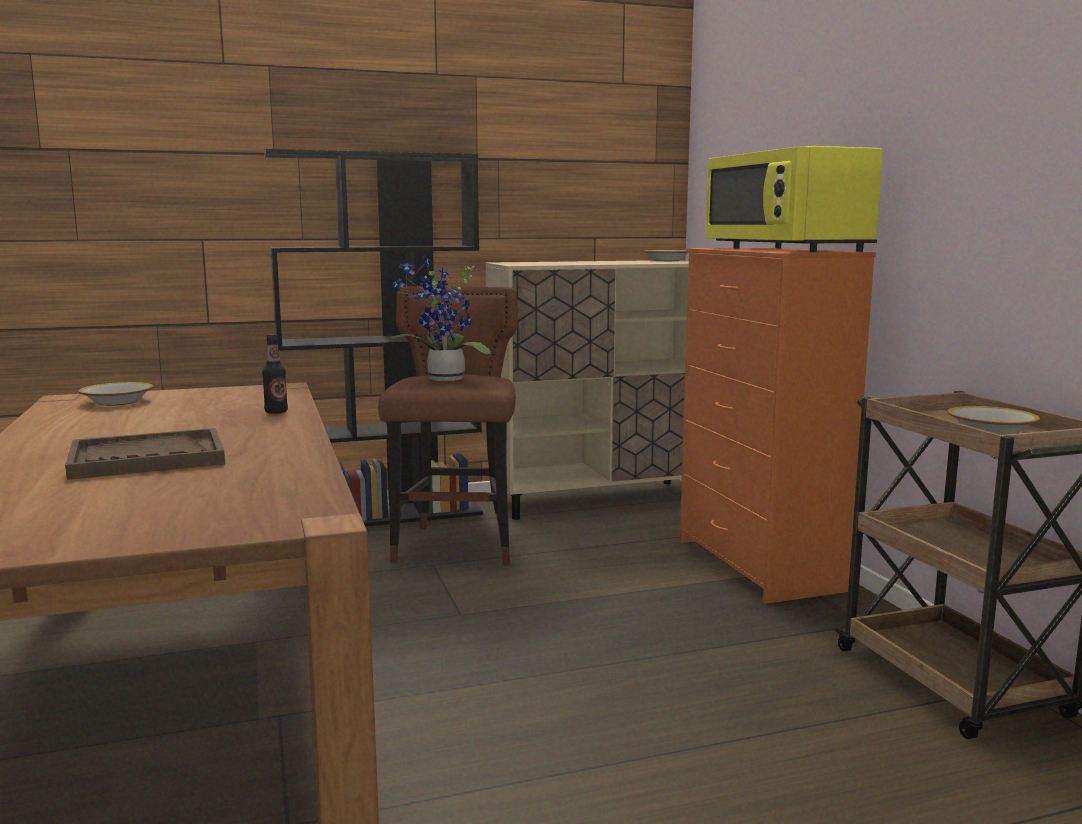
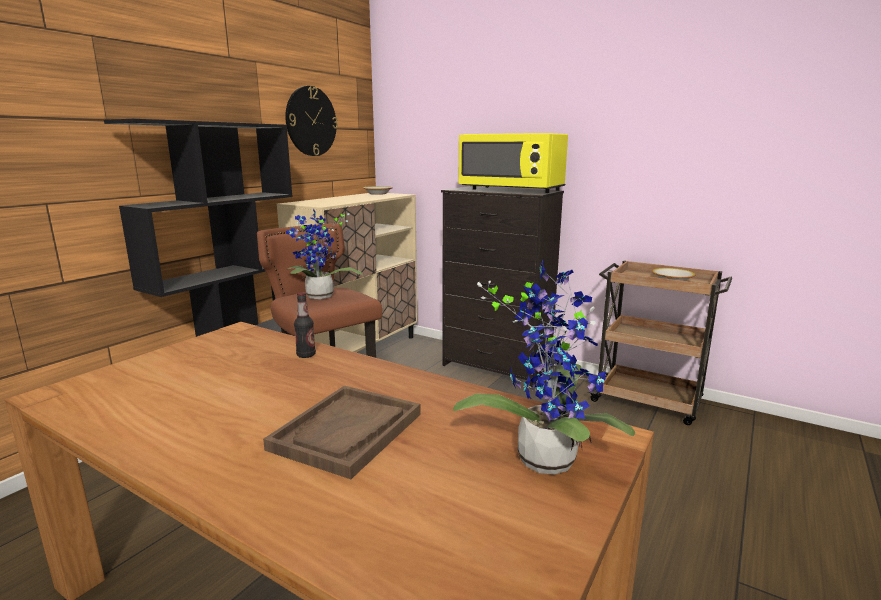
camera: 40 degrees left, 5 degrees up
bowl [78,382,153,406] -> none
orange dresser [680,248,876,604] -> black dresser [441,186,564,389]
none -> wall clock [285,86,338,156]
none -> potted plant [453,260,635,474]

